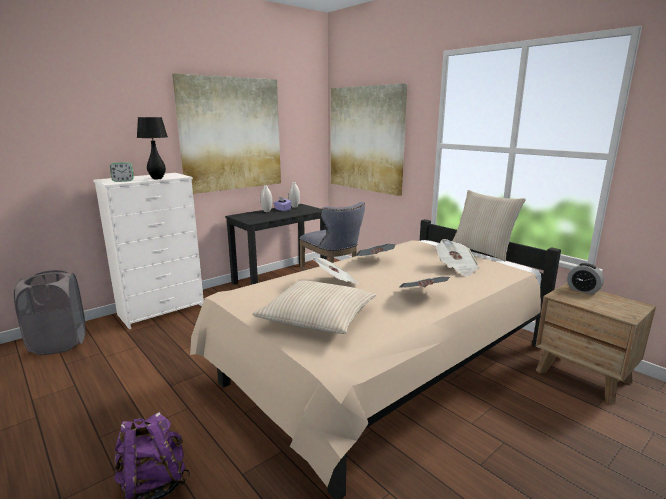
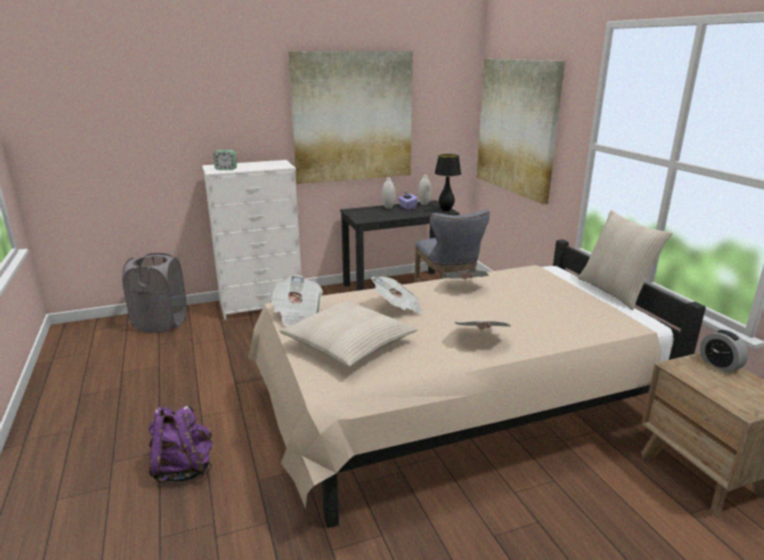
camera: 20 degrees right, 5 degrees up
black table lamp [137,117,168,179] -> black table lamp moved to [435,154,461,211]
newspaper [436,239,480,277] -> newspaper moved to [270,275,323,327]

